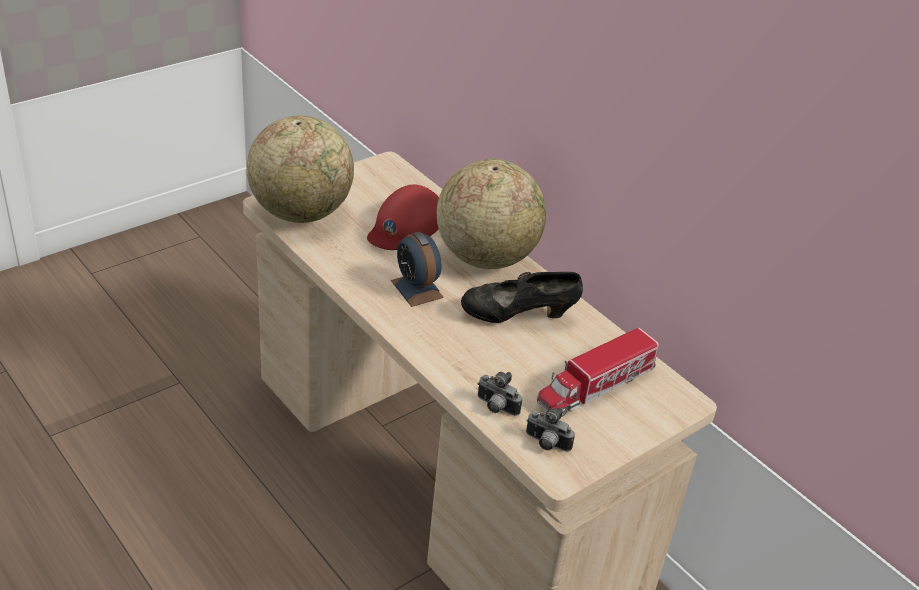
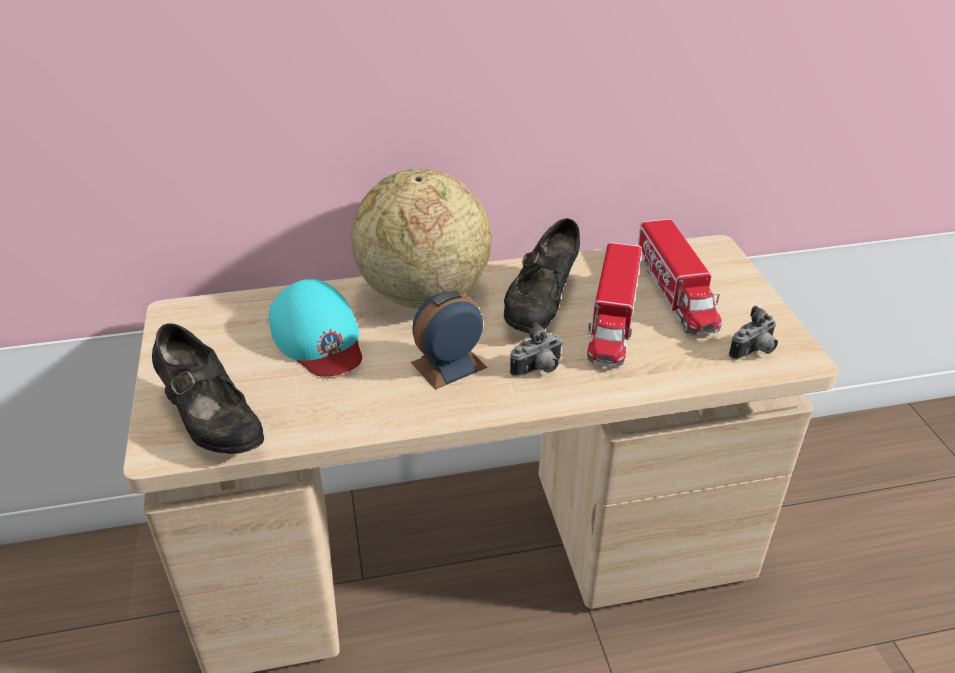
camera: 60 degrees left, 0 degrees up
globe [247,116,354,223] -> black shoe [152,323,264,454]
red cap [367,185,439,250] -> turquoise cap [269,279,362,377]
alarm clock [391,232,444,307] -> alarm clock turned 150 degrees clockwise [411,291,487,390]
camera [477,372,522,416] -> camera moved to [510,322,563,377]
none -> toy truck [587,242,642,367]

